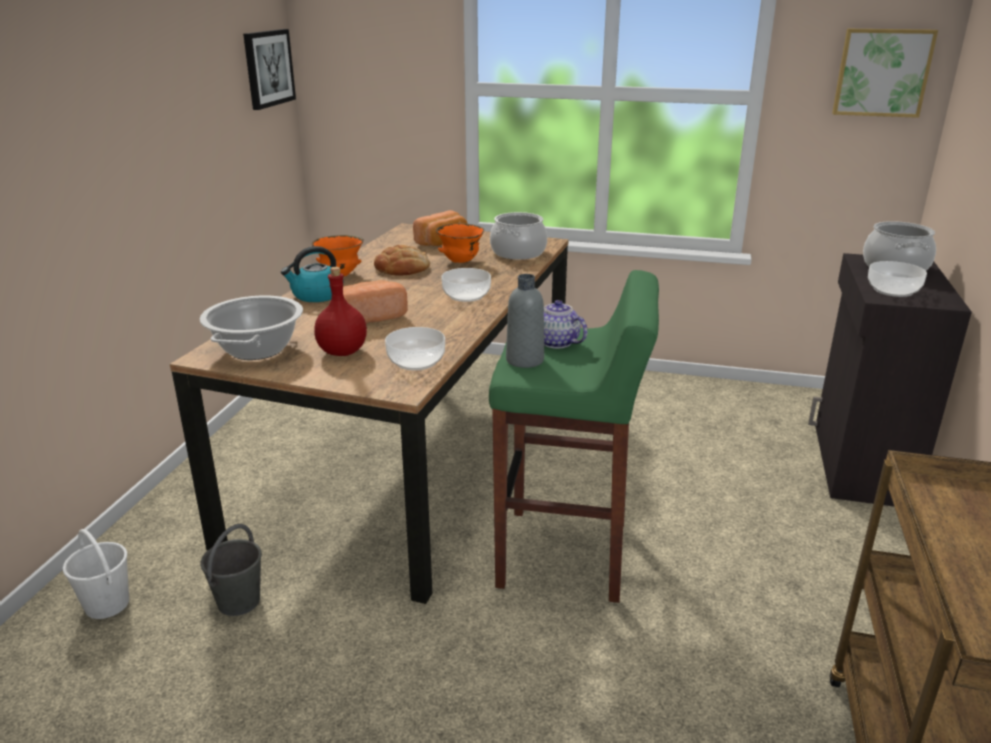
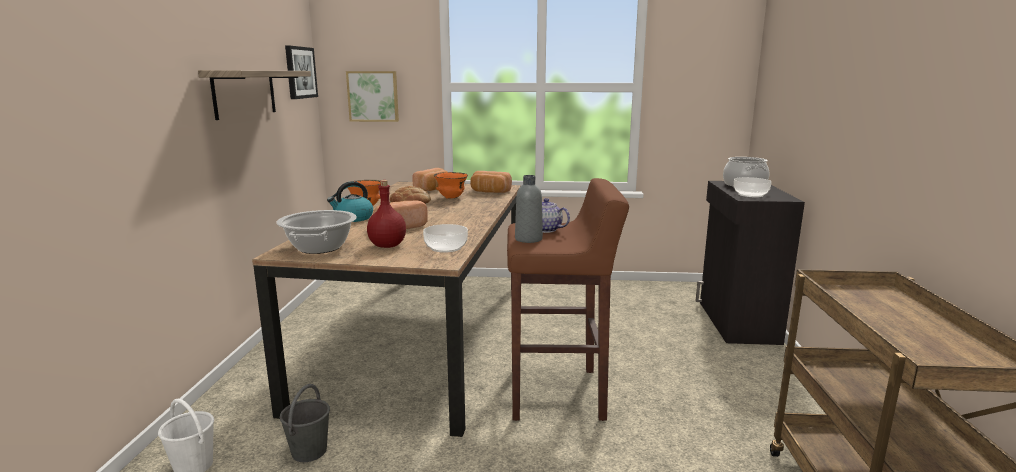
camera: 10 degrees left, 10 degrees down
bowl [441,268,491,302] -> none
green stool [489,270,659,603] -> brown stool [507,178,629,421]
cooking pot [490,212,547,260] -> bread [470,171,512,193]
picture [832,29,938,118] -> picture moved to [346,71,399,122]
none -> shelf [198,70,311,120]

